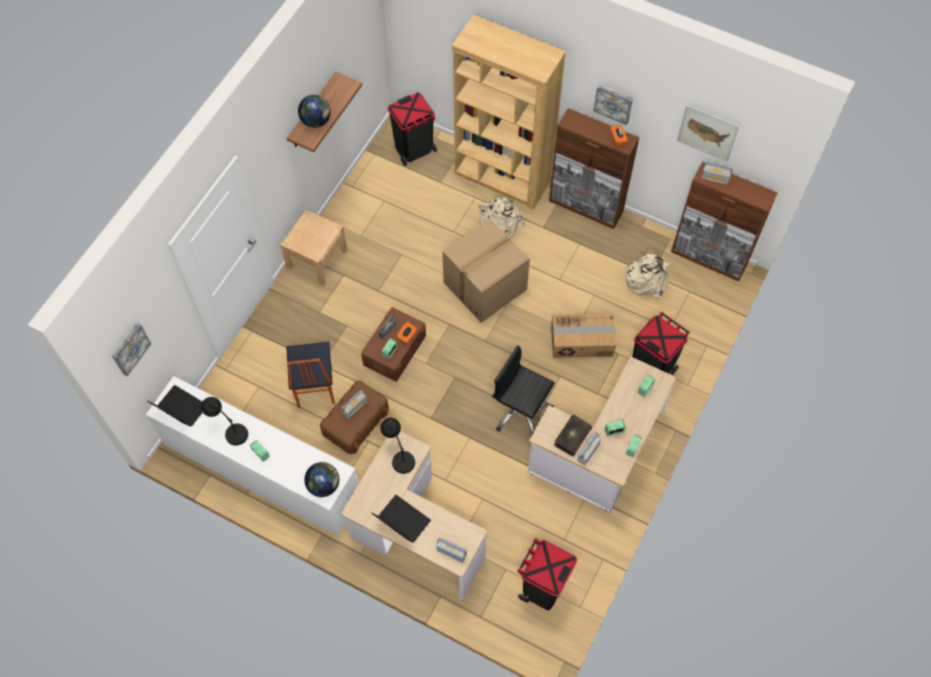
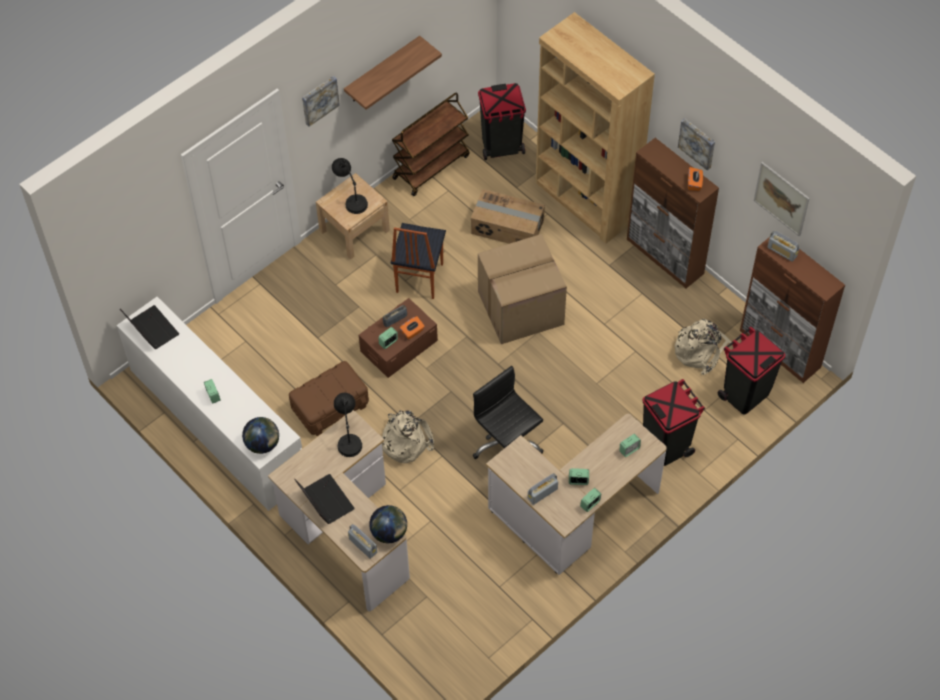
camera: 20 degrees right, 5 degrees down
picture [112,323,151,377] -> picture moved to [302,76,340,127]
black table lamp [201,397,248,446] -> black table lamp moved to [332,158,368,214]
chair [286,341,335,408] -> chair moved to [391,223,446,299]
globe [298,95,331,128] -> globe moved to [369,505,407,543]
radio [341,390,367,419] -> none
beige backpack [479,196,524,238] -> beige backpack moved to [382,410,434,463]
black trash can [517,538,577,610] -> black trash can moved to [718,326,785,415]
cardboard box [551,314,616,358] -> cardboard box moved to [471,189,545,244]
book [554,415,592,456] -> none
none -> brown cart [392,93,470,196]

